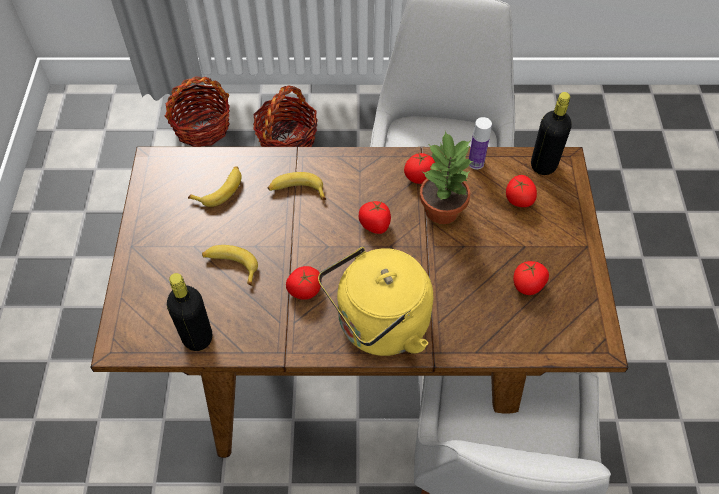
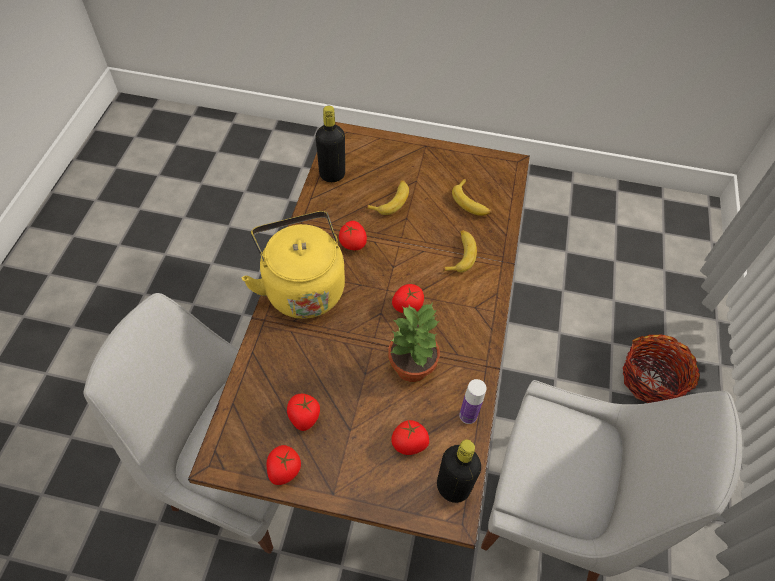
camera: 100 degrees right, 0 degrees up
basket [164,76,230,147] -> none
tomato [404,153,435,184] -> tomato moved to [266,445,301,485]

